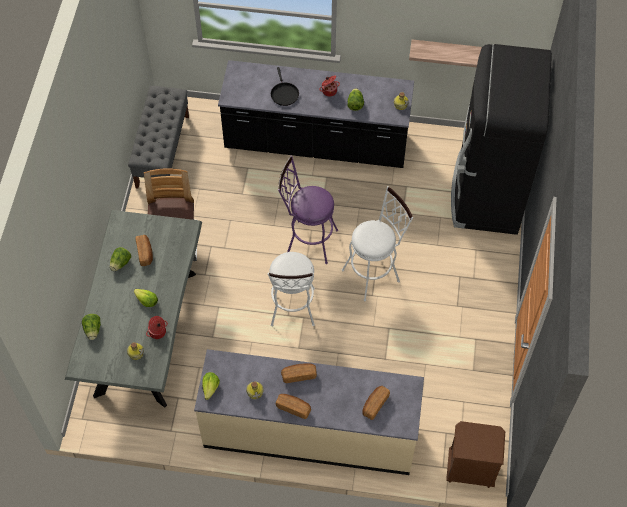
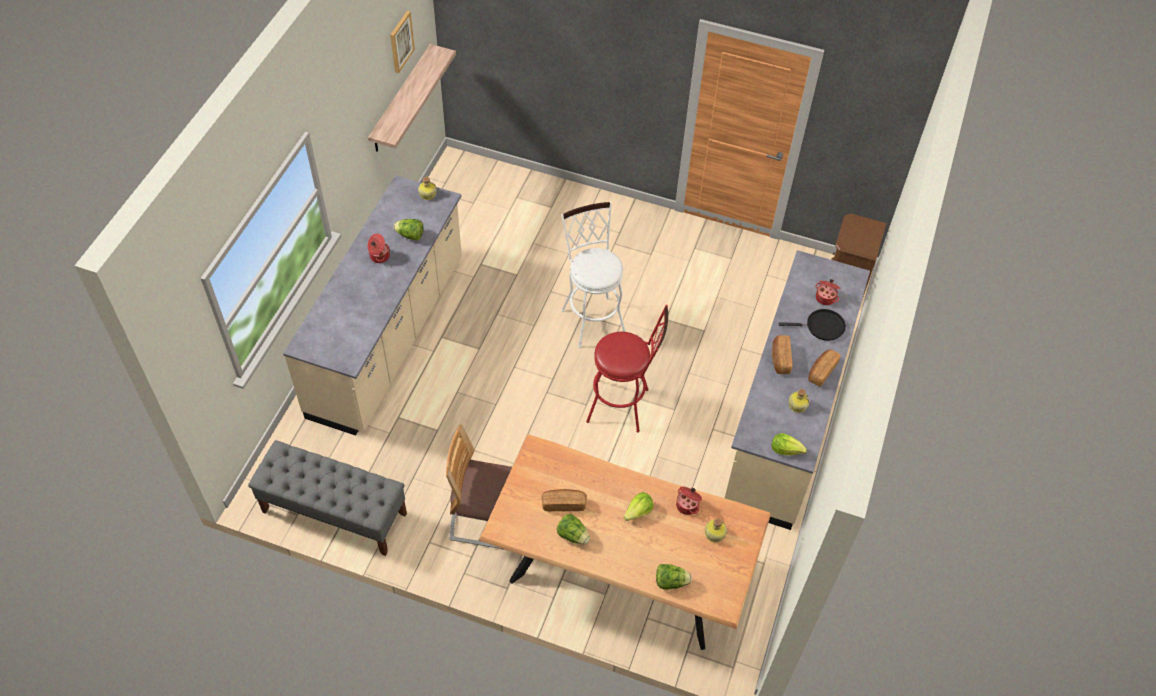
camera: 80 degrees left, 5 degrees down
grey dining table [65,210,202,408] -> brown dining table [479,434,771,650]
black counter [218,60,414,168] -> beige counter [283,175,462,436]
white stool [268,252,315,326] -> red stool [586,305,668,433]
black frying pan [271,67,299,106] -> black frying pan moved to [779,309,846,341]
purple stool [278,155,338,264] -> none
bread [363,386,390,420] -> cooking pot [816,279,841,305]
black fridge [451,44,552,235] -> none
none -> picture [390,11,415,74]

